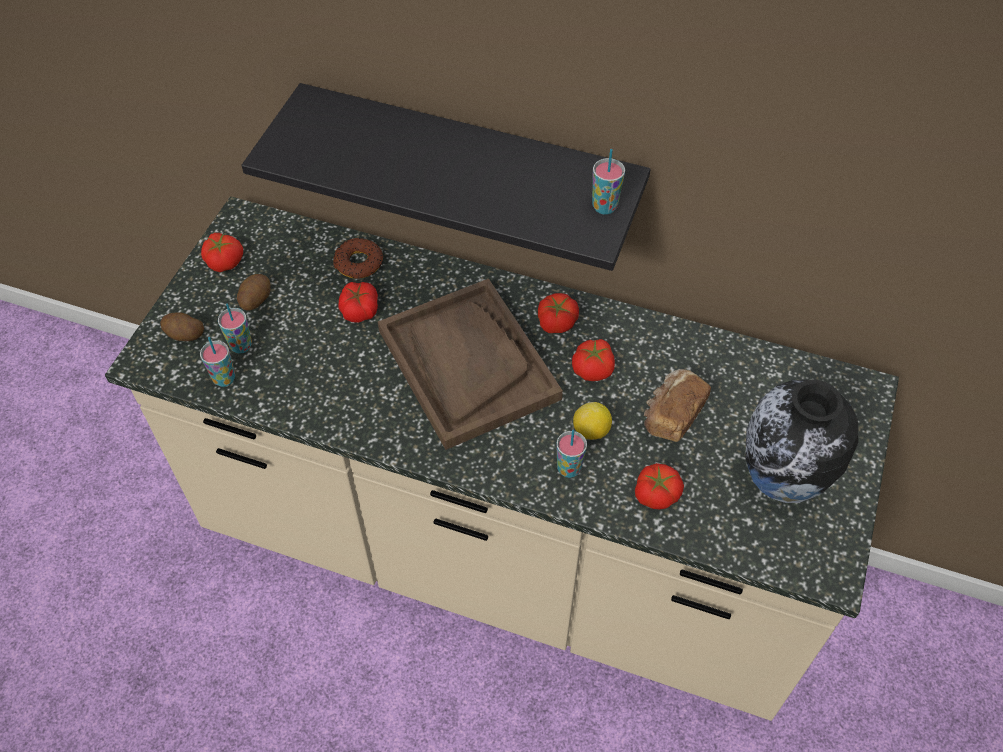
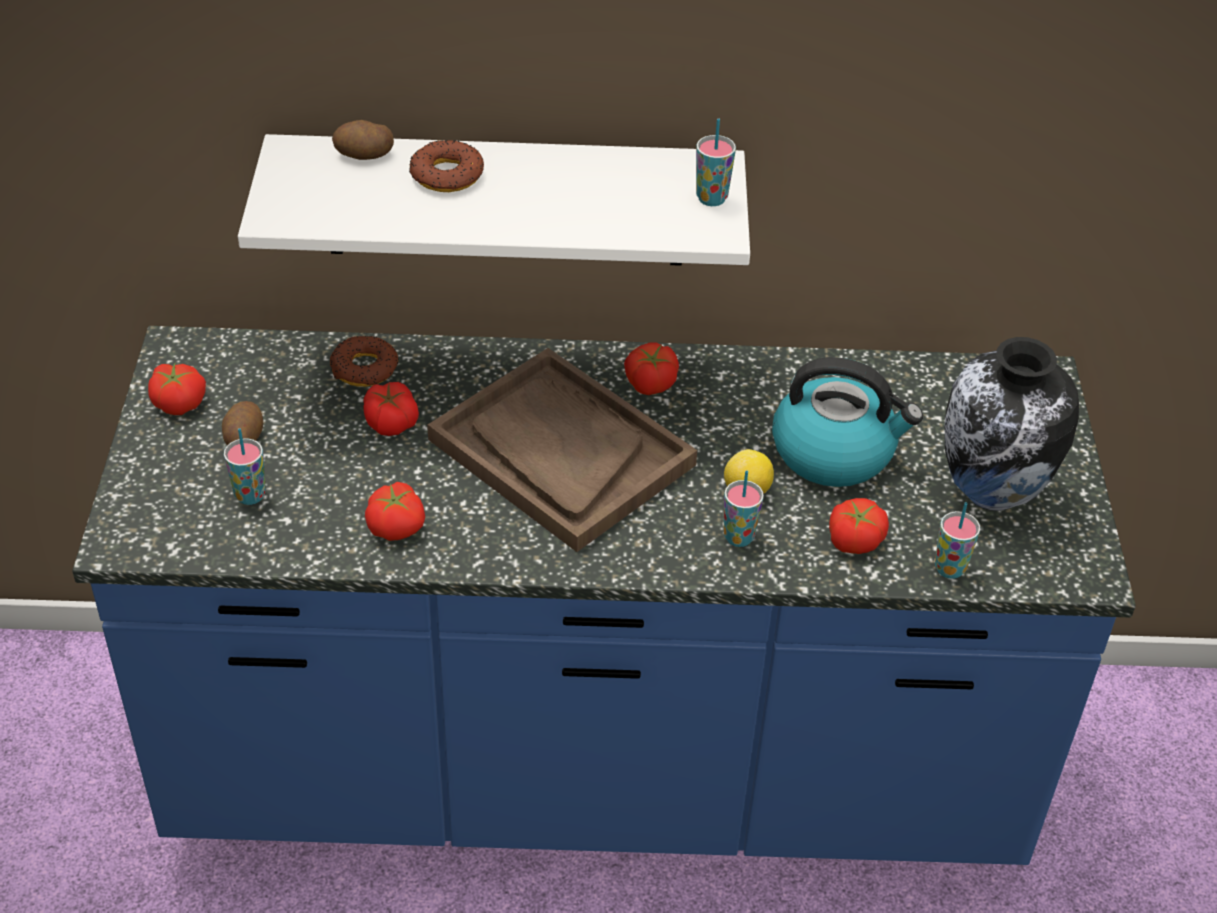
camera: 20 degrees left, 10 degrees down
beige counter [105,196,899,721] -> blue counter [72,326,1136,865]
potato [160,312,204,341] -> potato moved to [332,120,394,160]
cup [200,337,235,387] -> cup moved to [935,502,980,579]
black shelf [241,83,651,271] -> white shelf [238,134,750,266]
tomato [572,339,615,381] -> tomato moved to [365,482,425,541]
bread [644,369,711,442] -> kettle [772,357,923,487]
none -> donut [409,140,484,192]

